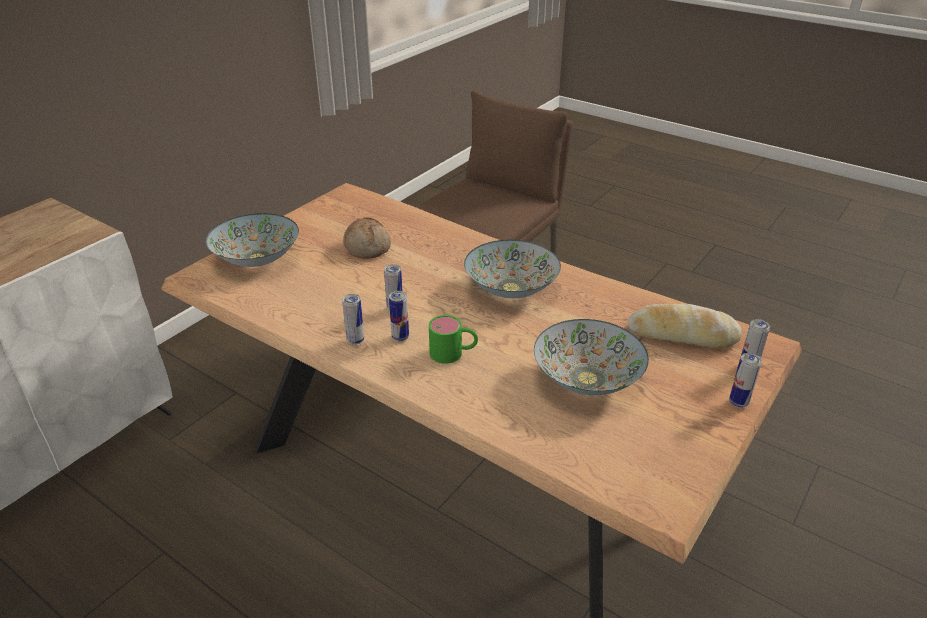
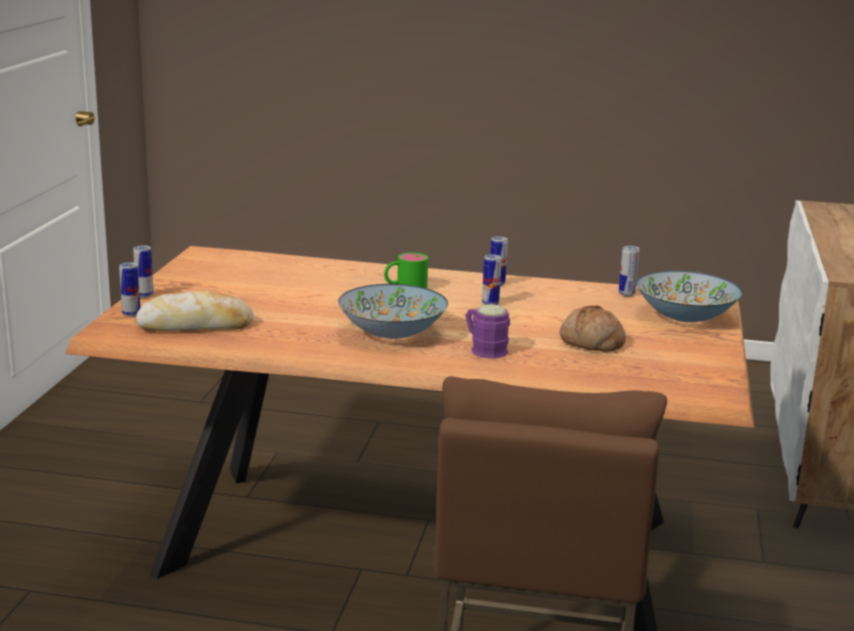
camera: 155 degrees right, 15 degrees down
can [389,291,409,341] -> can moved to [619,246,639,296]
bowl [534,319,649,395] -> none
none -> purple mug [465,304,510,359]

